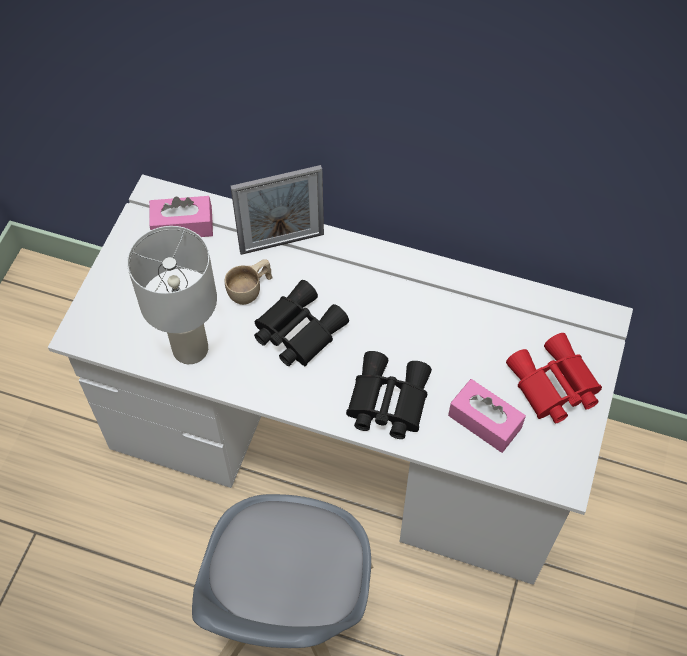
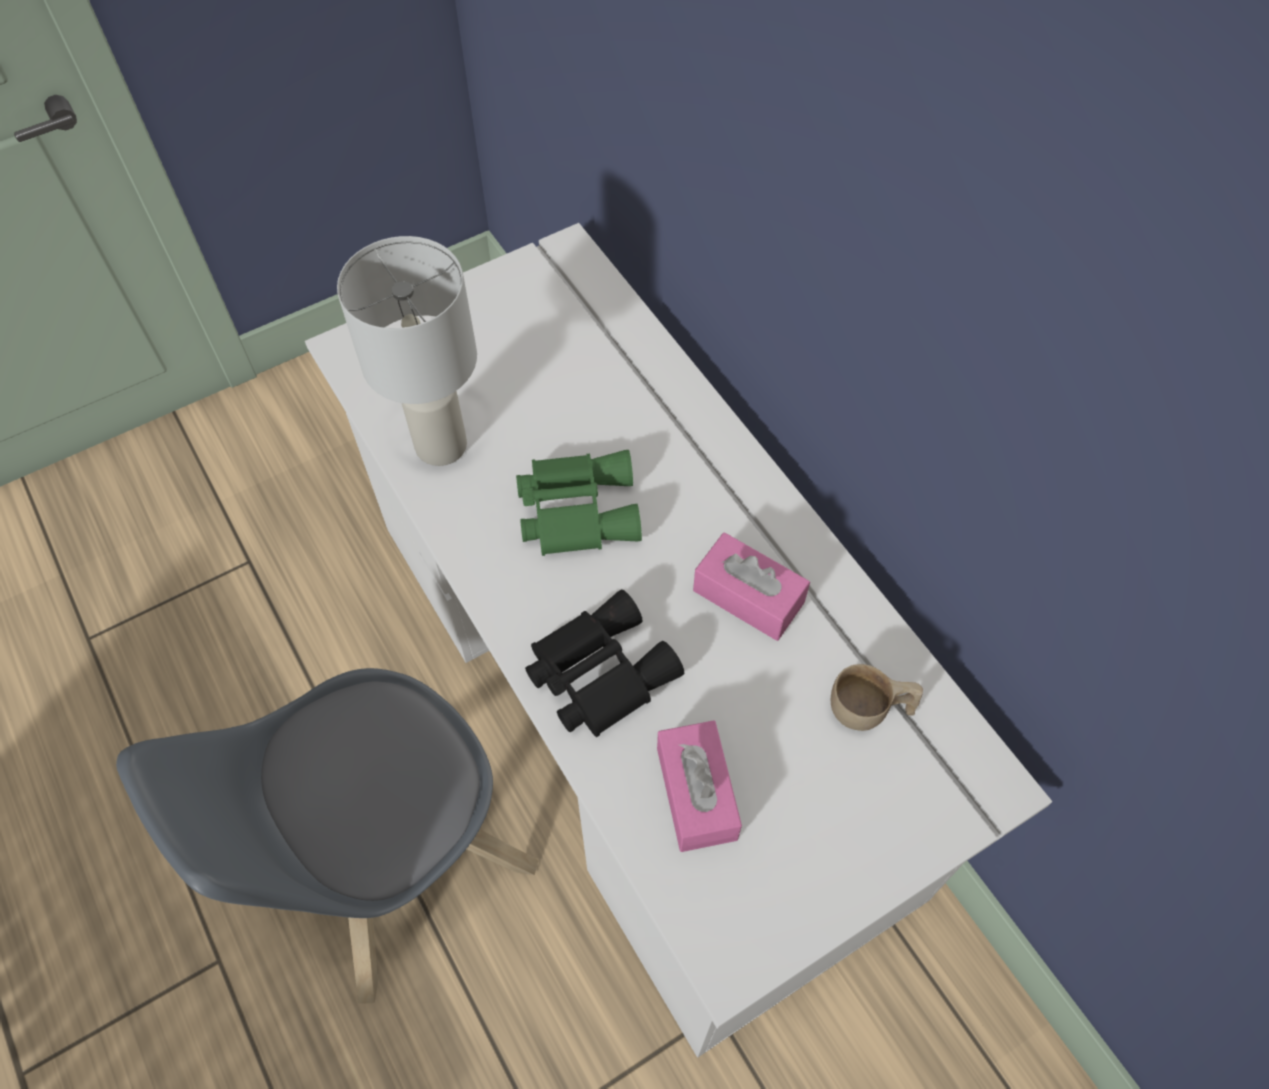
camera: 40 degrees right, 0 degrees up
pink tissue box [149,196,213,237] -> pink tissue box moved to [693,532,810,641]
beige cup [225,259,273,305] -> beige cup moved to [831,664,923,731]
picture frame [230,165,324,255] -> none
black binoculars [254,280,349,366] -> green binoculars [516,450,642,556]
red binoculars [506,333,602,423] -> none

